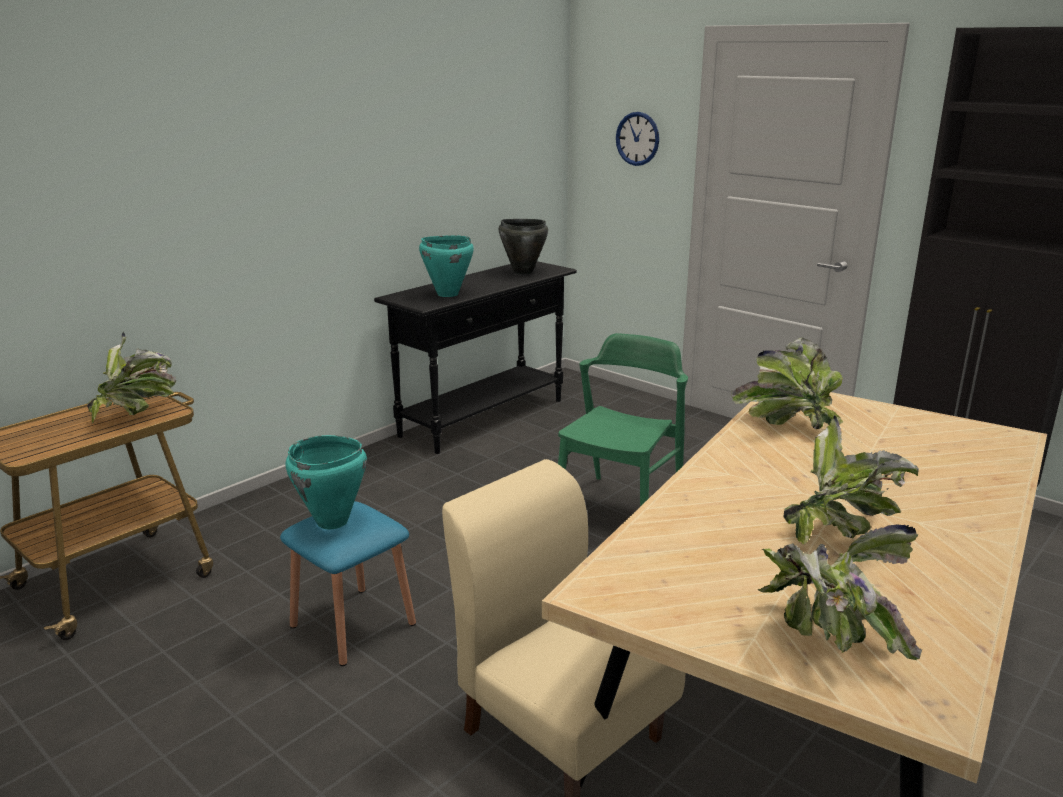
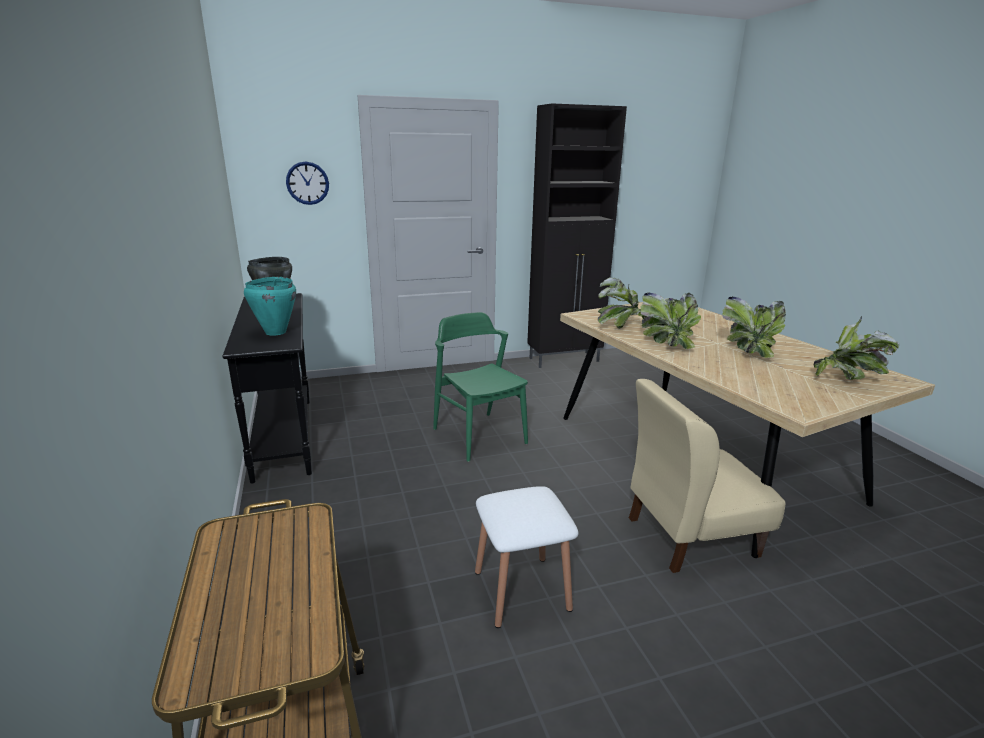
camera: 60 degrees left, 0 degrees up
potted plant [87,332,176,423] -> potted plant moved to [640,293,701,349]
blue stool [280,501,416,666] -> white stool [475,486,578,628]
turquoise cooking pot [286,435,367,529] -> none

